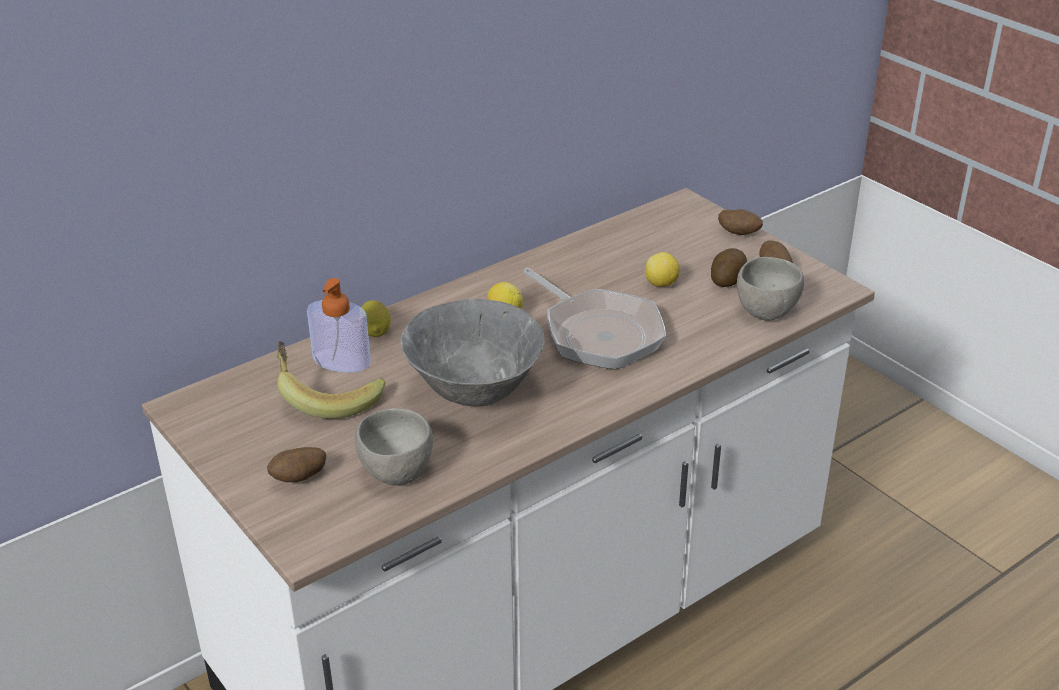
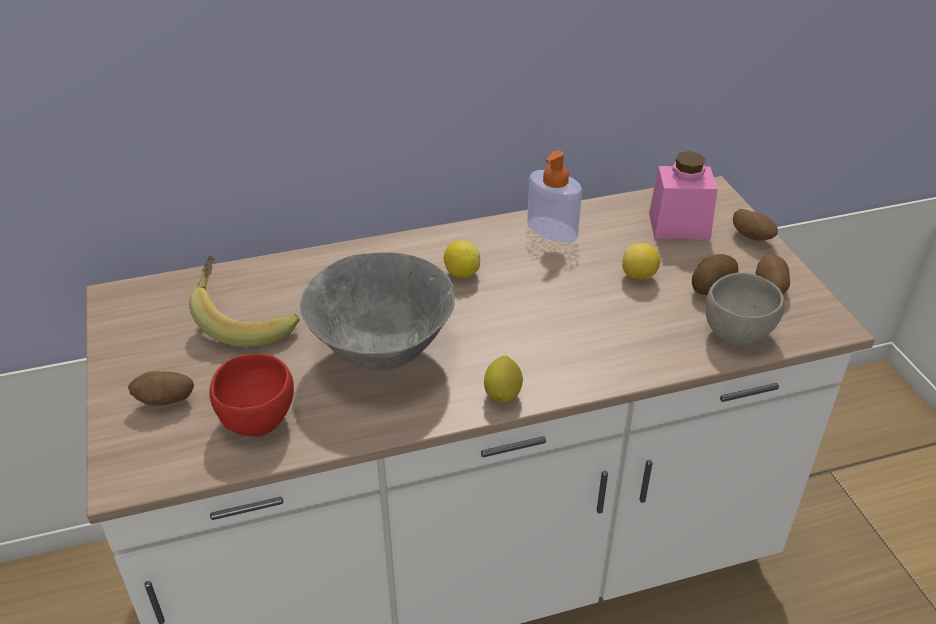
camera: 20 degrees right, 5 degrees up
soap dispenser [307,278,371,373] -> soap dispenser moved to [527,151,582,243]
grey bowl [355,408,433,485] -> red bowl [209,354,294,437]
lemon [362,300,391,337] -> lemon moved to [484,356,523,403]
frying pan [523,268,666,369] -> none
none -> pink jar [649,151,718,239]

